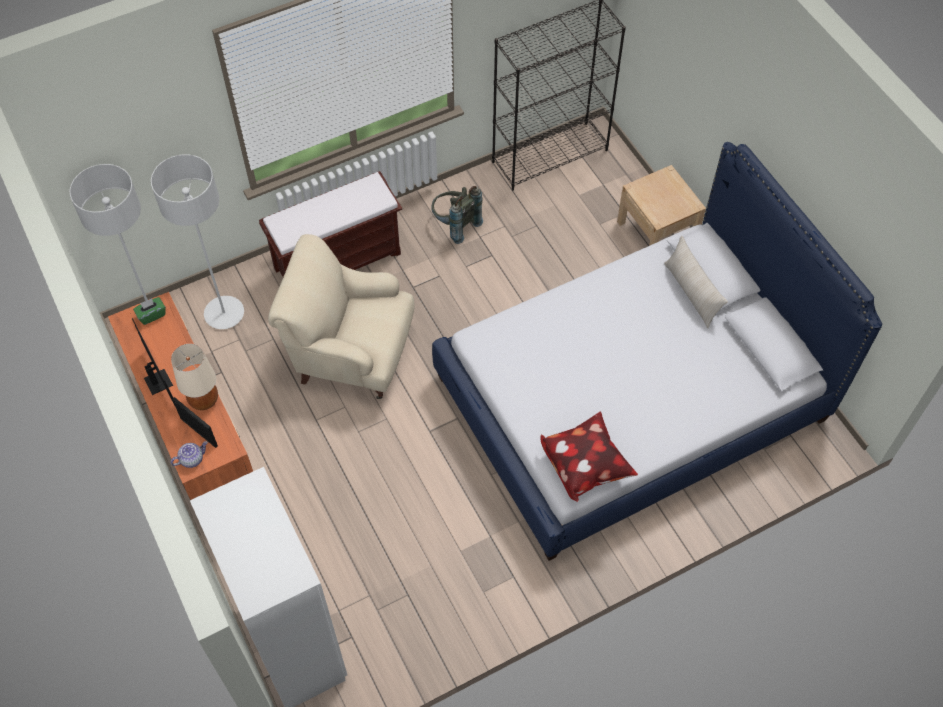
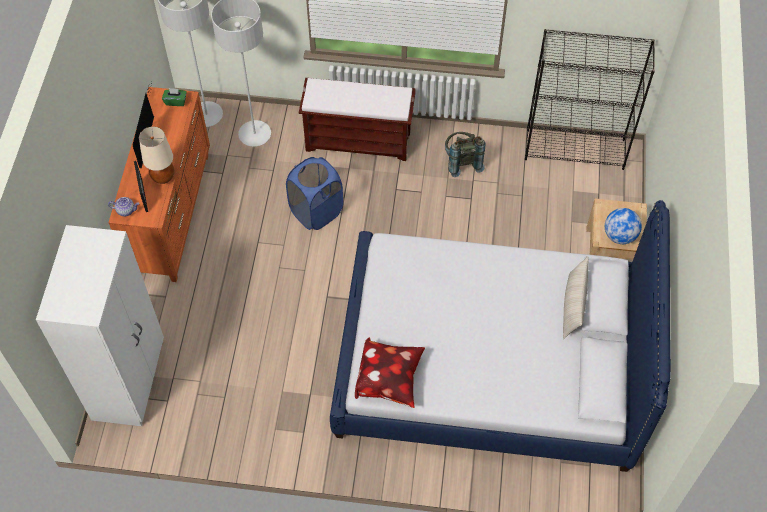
camera: 35 degrees right, 0 degrees up
beige armchair [268,234,414,399] -> blue laundry basket [286,157,343,230]
none -> globe [605,208,642,244]

